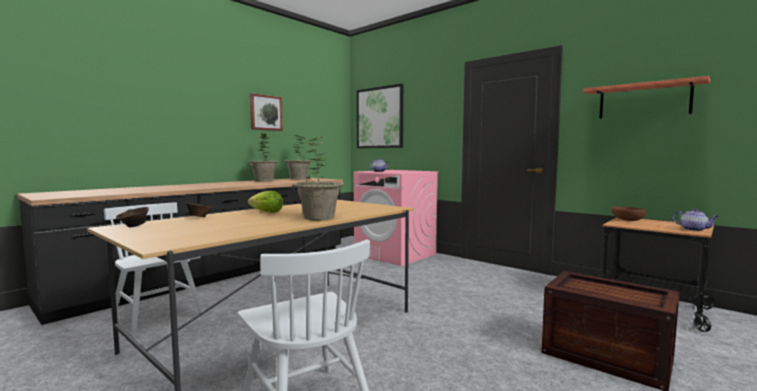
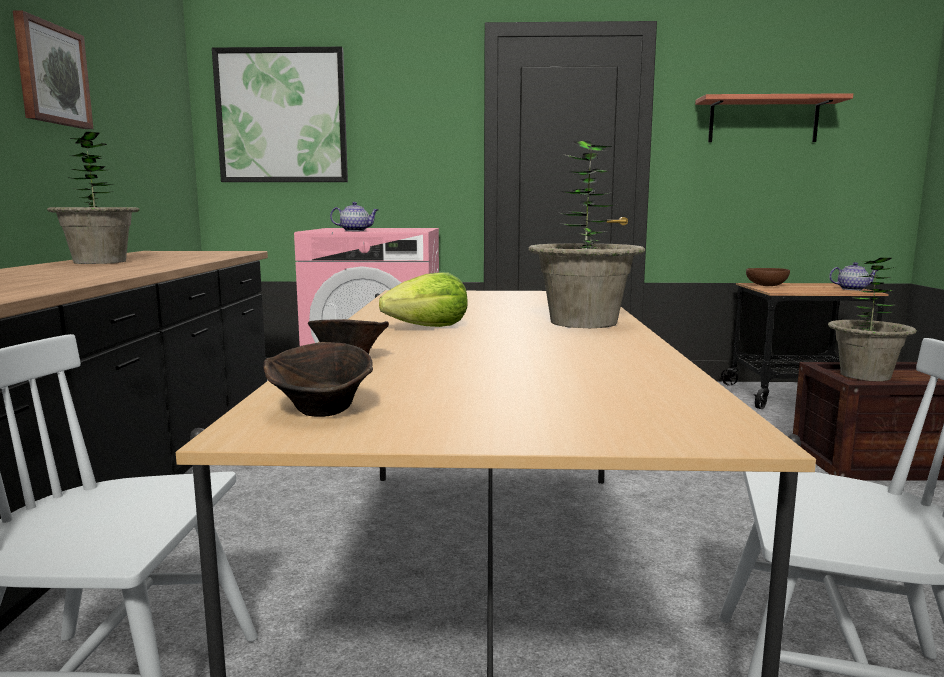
camera: 40 degrees left, 5 degrees up
potted plant [284,135,312,180] -> potted plant moved to [828,258,917,381]

